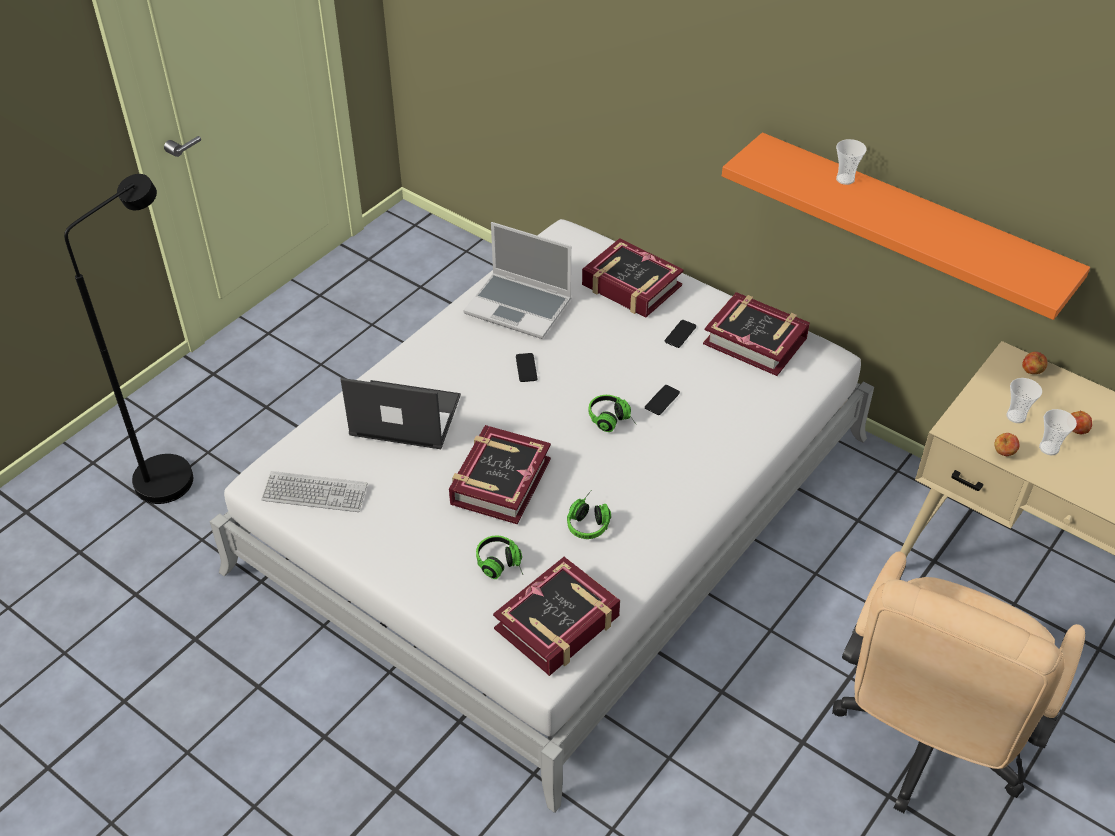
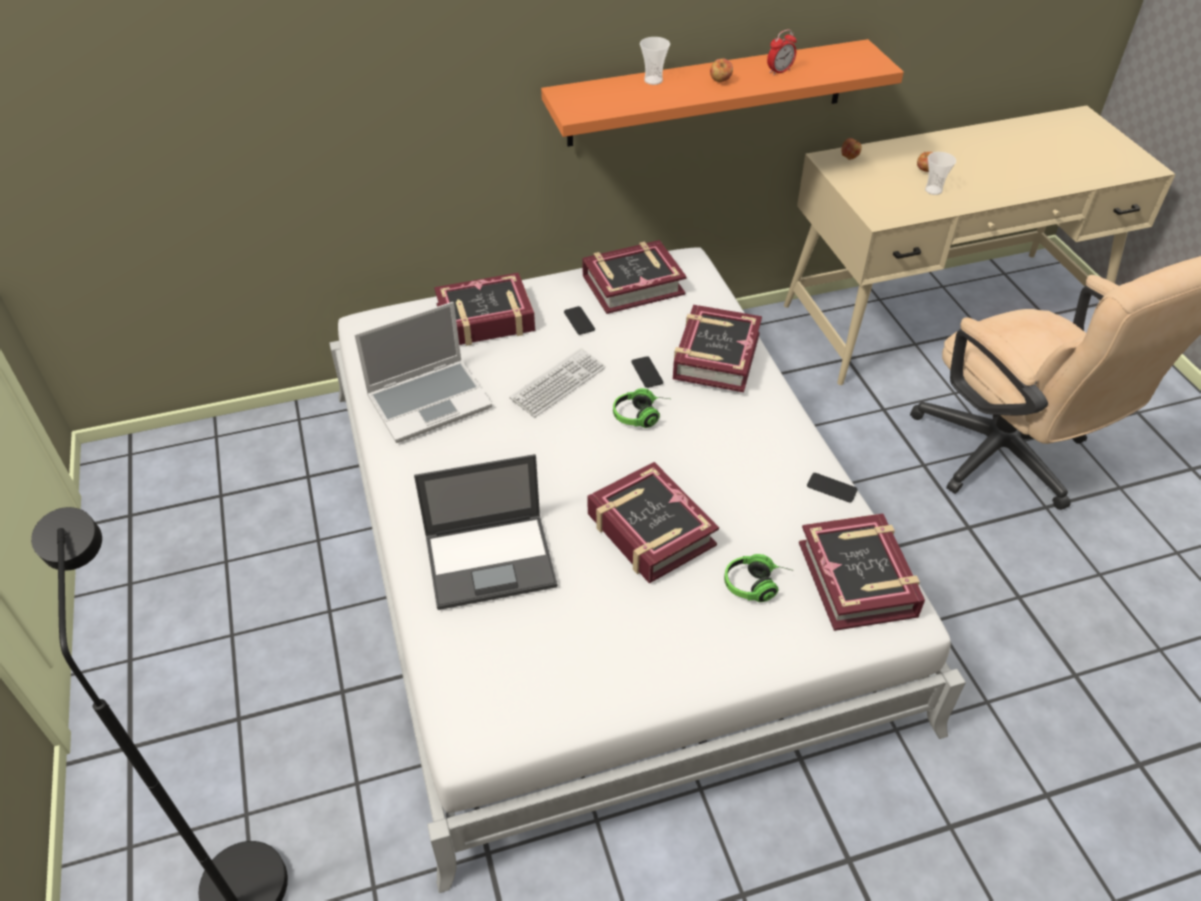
camera: 55 degrees left, 0 degrees up
keyboard [261,471,367,512] -> keyboard moved to [509,348,606,417]
laptop [340,378,461,449] -> laptop turned 150 degrees counterclockwise [414,454,558,610]
phone [516,353,537,382] -> phone moved to [807,473,858,503]
headphones [567,491,611,539] -> none
apple [994,433,1020,456] -> apple moved to [710,59,733,82]
cup [1006,378,1042,423] -> none
none -> book [673,305,762,392]
none -> alarm clock [767,29,797,75]

